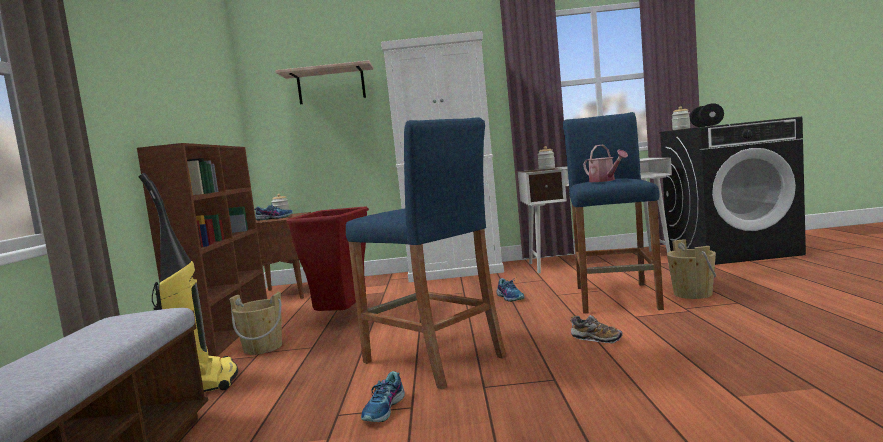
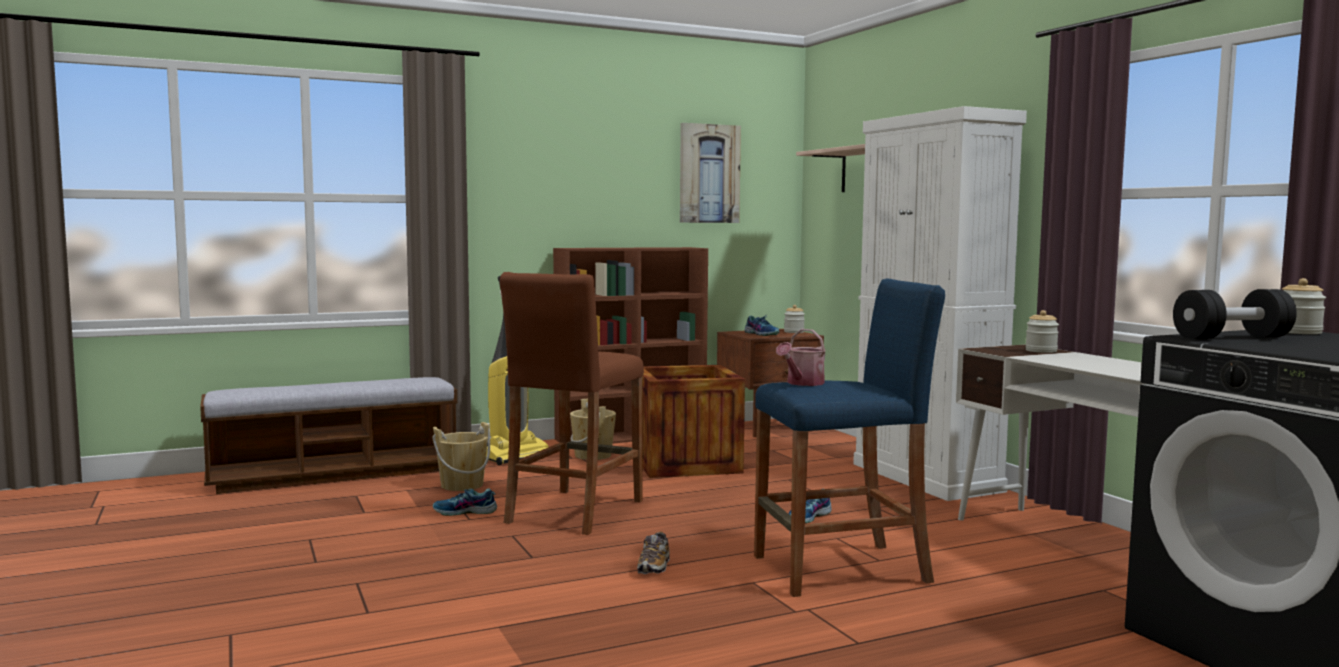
camera: 65 degrees right, 0 degrees up
red trash can [286,206,369,311] -> crate [642,365,745,478]
blue stool [346,118,507,390] -> brown stool [500,272,644,535]
beige bucket [667,239,716,299] -> beige bucket moved to [433,422,490,491]
none -> picture [680,123,741,223]

